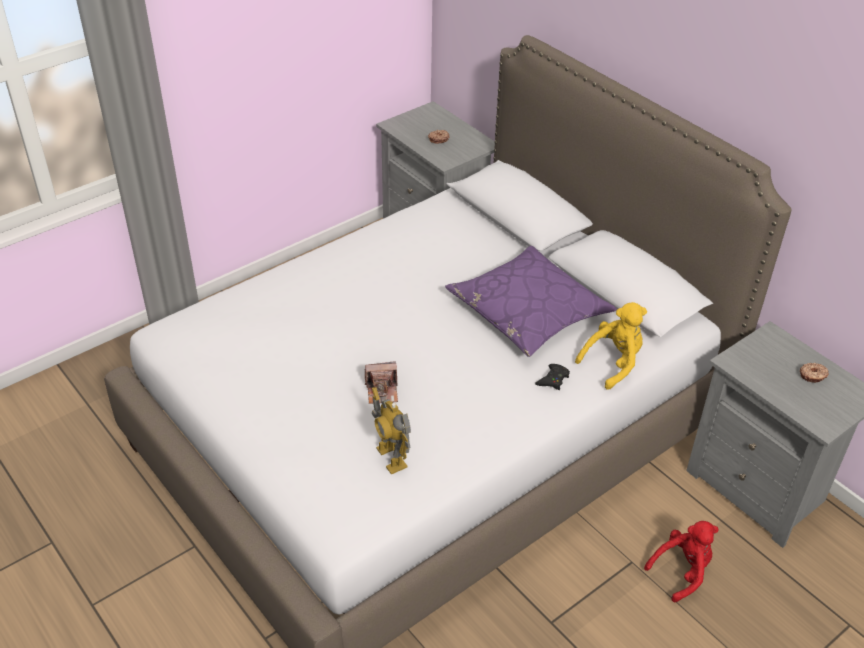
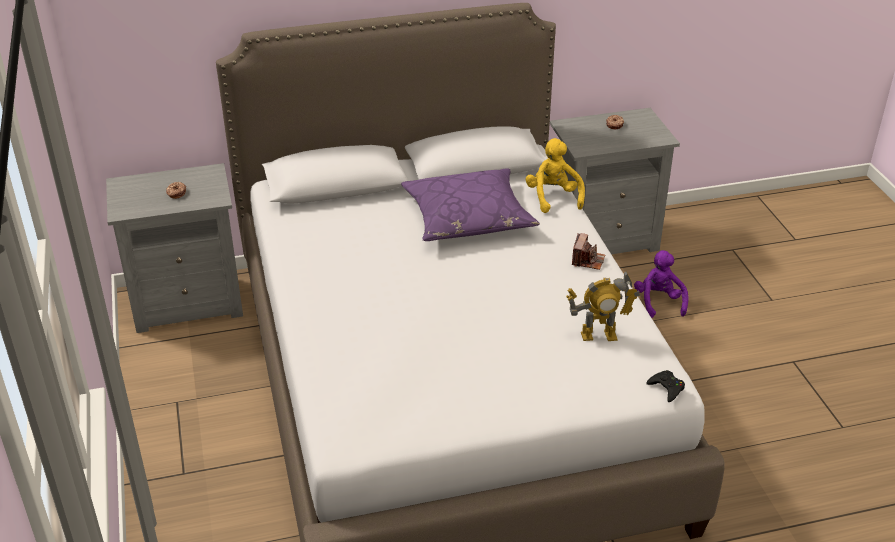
camera: 65 degrees left, 5 degrees down
camera [365,361,398,404] -> camera moved to [572,233,605,270]
black game controller [535,364,570,390] -> black game controller moved to [646,370,685,402]
red plush toy [644,521,719,602] -> purple plush toy [634,250,689,318]

